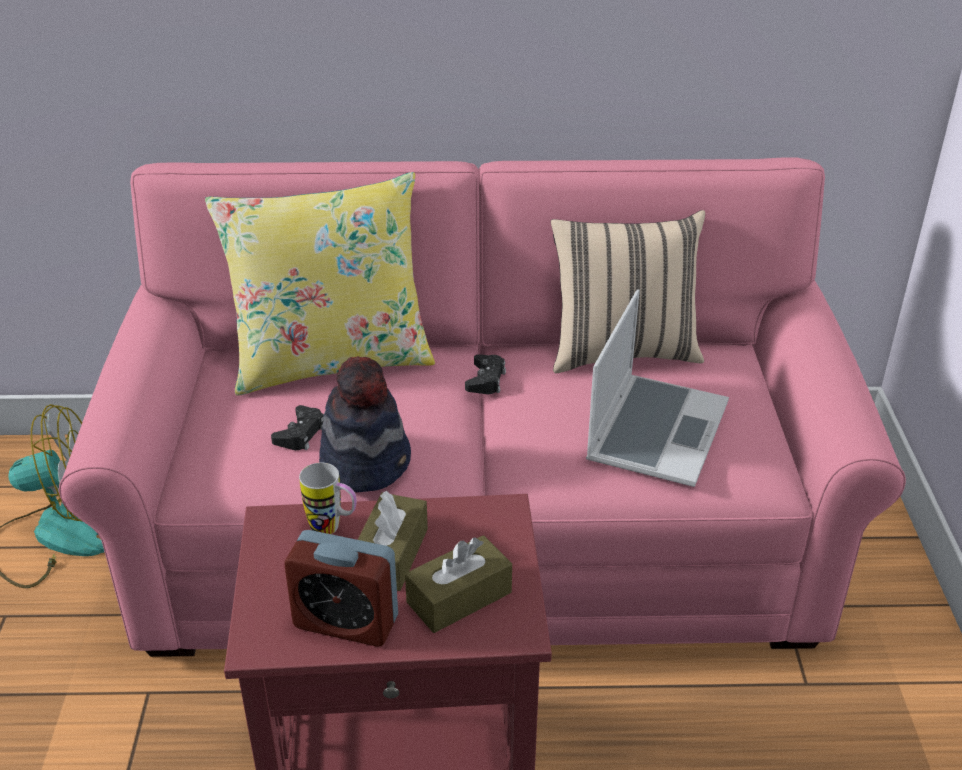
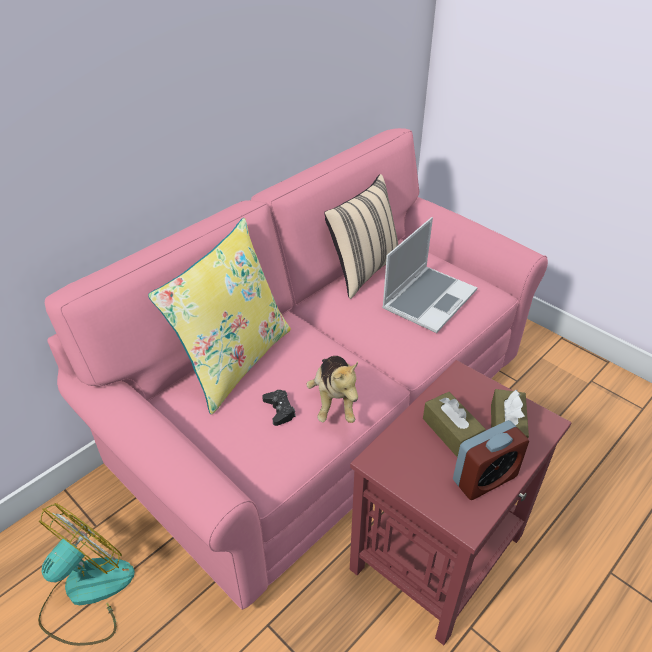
camera: 45 degrees left, 5 degrees up
mug [299,463,357,534] -> none
hat [319,356,411,492] -> plush toy [306,356,358,423]
black game controller [465,354,506,394] -> none
laptop [586,290,729,487] -> laptop turned 60 degrees clockwise [382,217,477,333]

